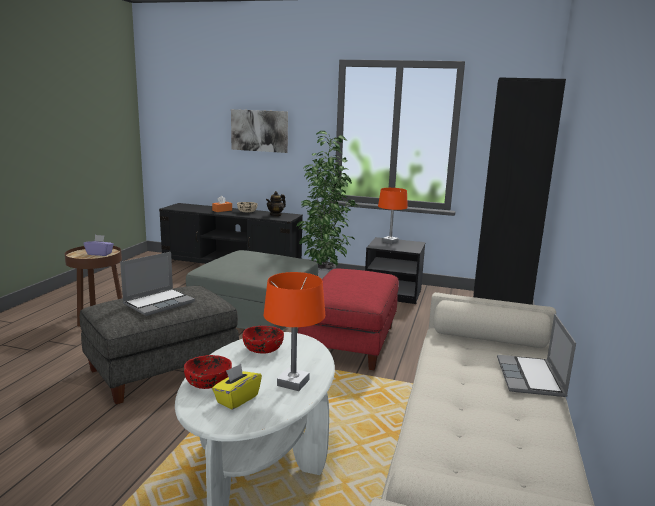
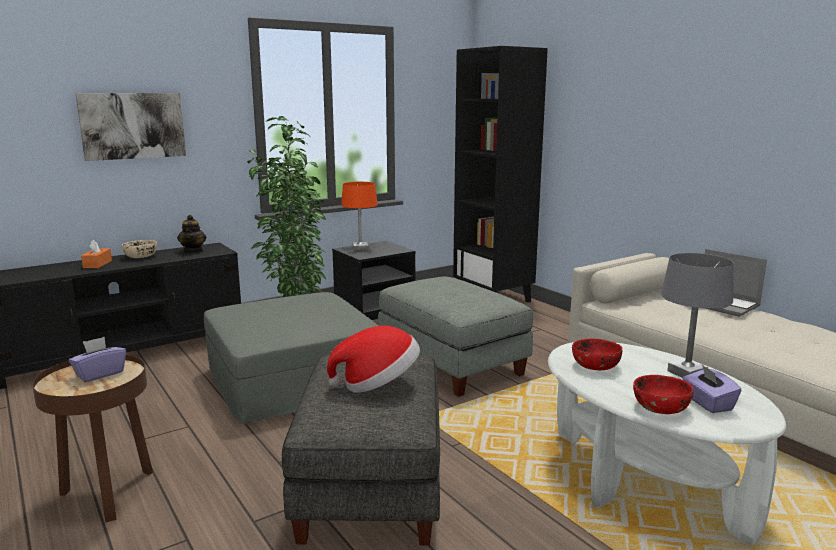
camera: 50 degrees left, 0 degrees up
laptop [120,252,195,316] -> hat [327,325,420,393]
yellow tissue box [212,364,262,410] -> purple tissue box [682,364,742,413]
orange table lamp [264,272,325,391] -> grey table lamp [661,253,734,378]
red ottoman [298,268,399,370] -> grey ottoman [378,276,533,397]

